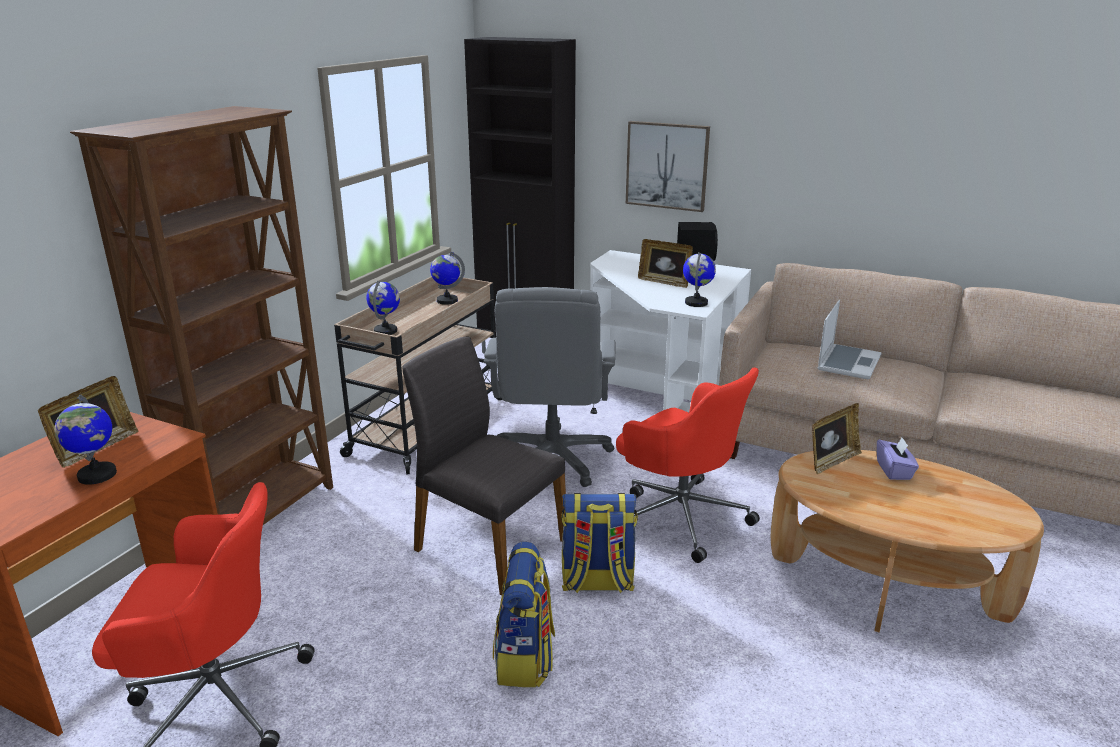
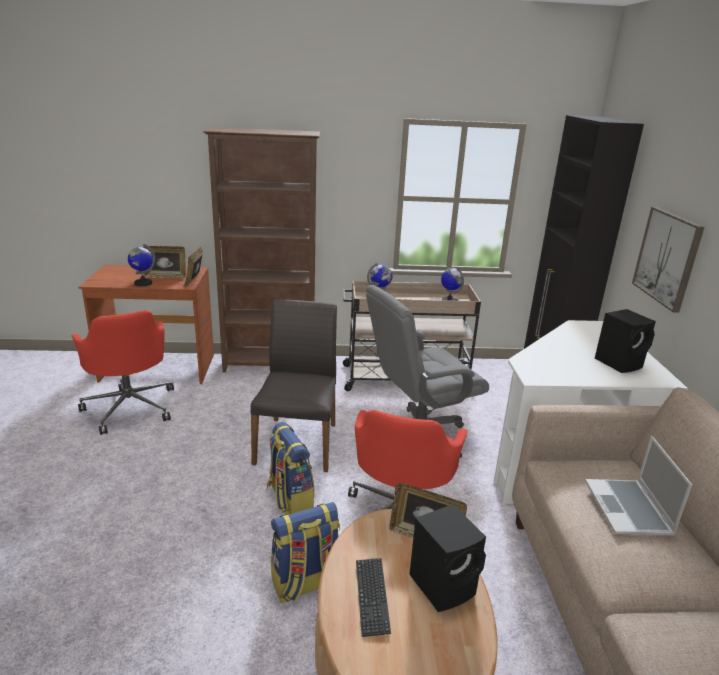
camera: 60 degrees right, 0 degrees up
backpack [493,542,555,687] -> backpack moved to [271,502,340,603]
picture frame [638,239,693,288] -> picture frame moved to [184,246,203,287]
globe [683,252,716,307] -> none
laptop [817,300,882,380] -> laptop turned 90 degrees clockwise [585,436,692,536]
purple tissue box [877,437,919,480] -> black speaker [409,504,486,612]
none -> keyboard [356,558,391,637]

